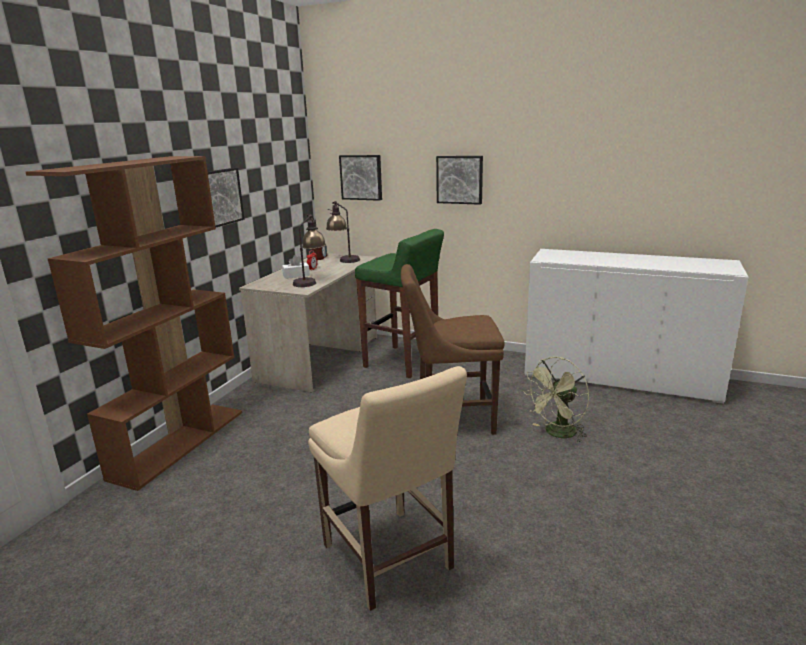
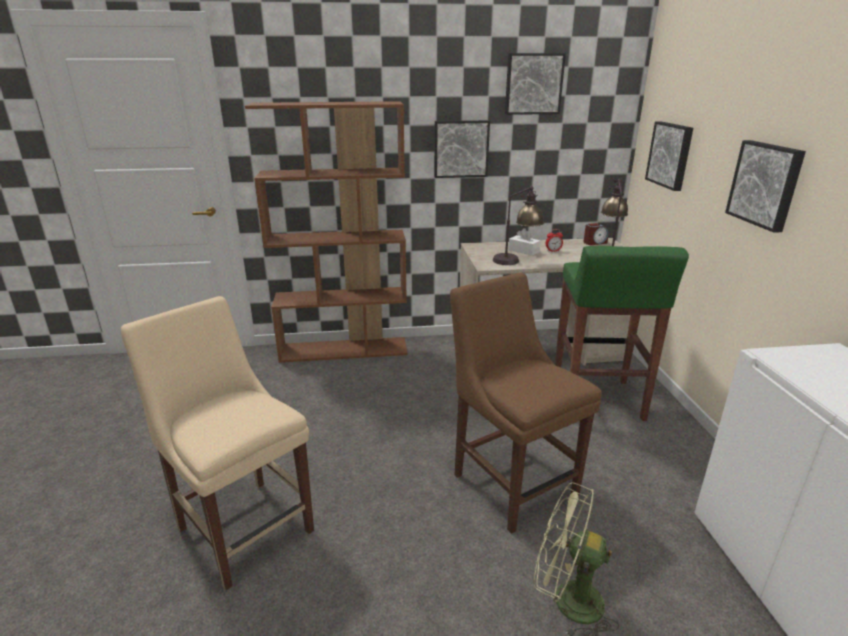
camera: 60 degrees right, 5 degrees up
beige chair [308,366,467,611] -> beige chair turned 105 degrees clockwise [121,296,314,590]
none -> picture [505,53,566,115]

